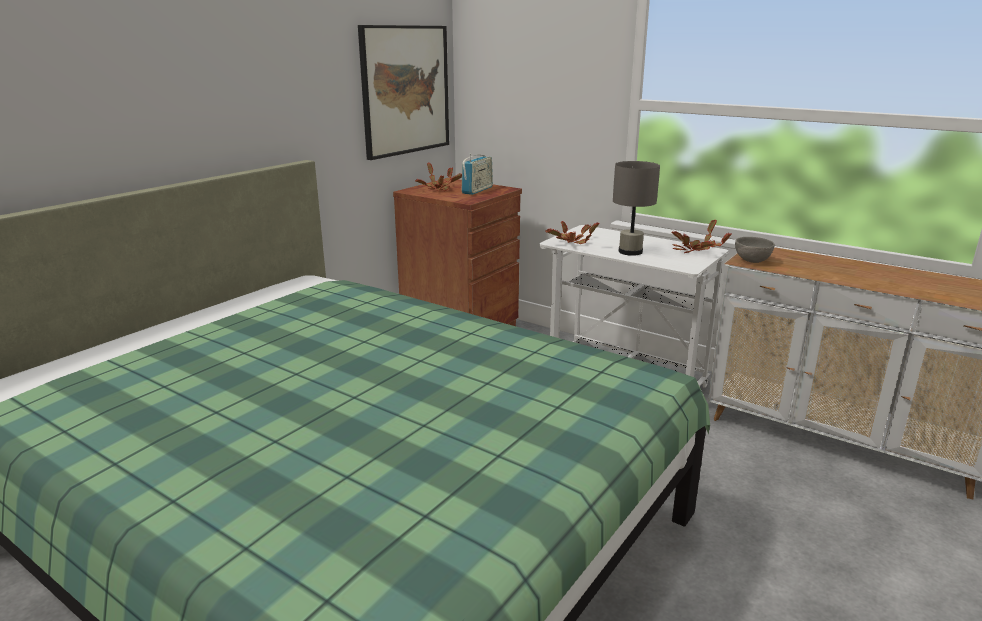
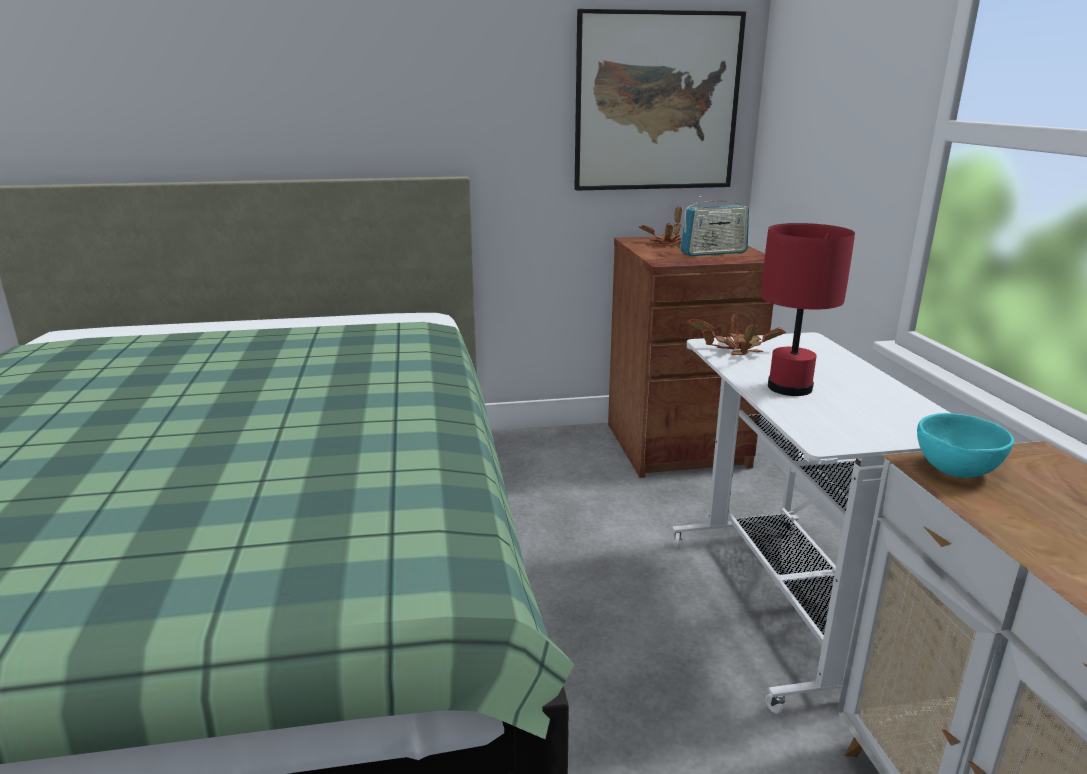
camera: 45 degrees right, 0 degrees up
grey table lamp [613,161,660,256] -> red table lamp [761,223,855,396]
potted plant [671,220,732,253] -> none
grey bowl [735,237,775,263] -> turquoise bowl [917,413,1014,478]

